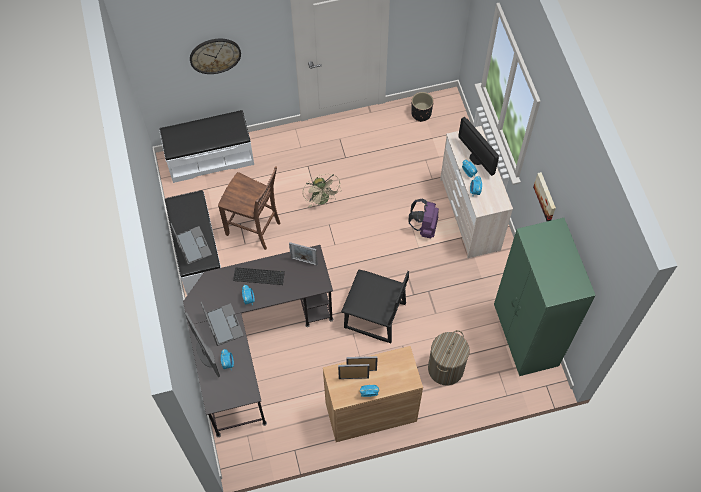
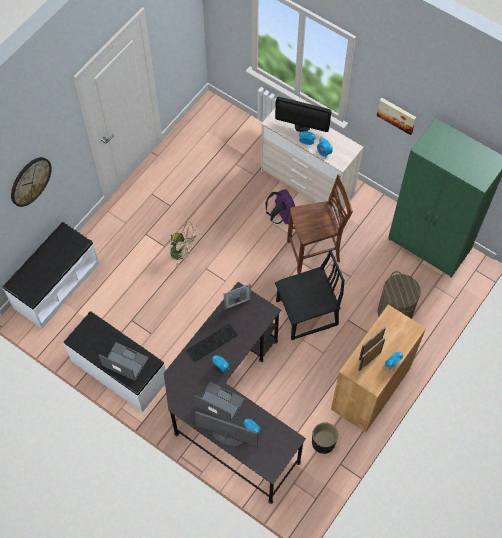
camera: 40 degrees left, 0 degrees up
brown chair [218,166,280,250] -> brown chair moved to [287,174,353,274]
black planter [411,92,434,122] -> black planter moved to [312,422,338,454]

